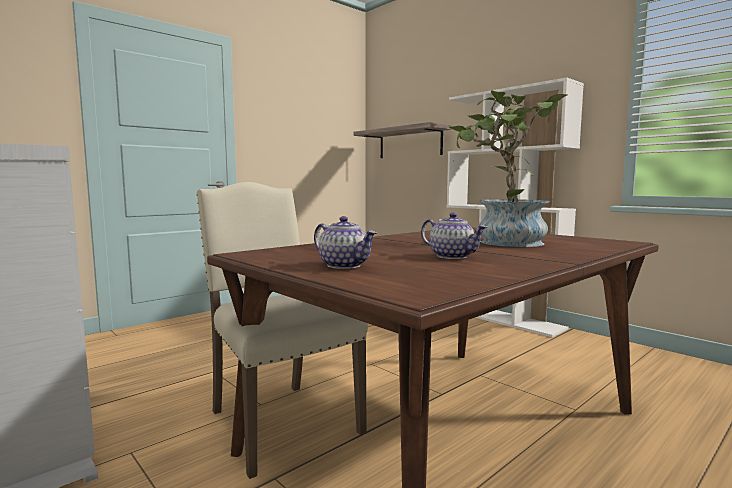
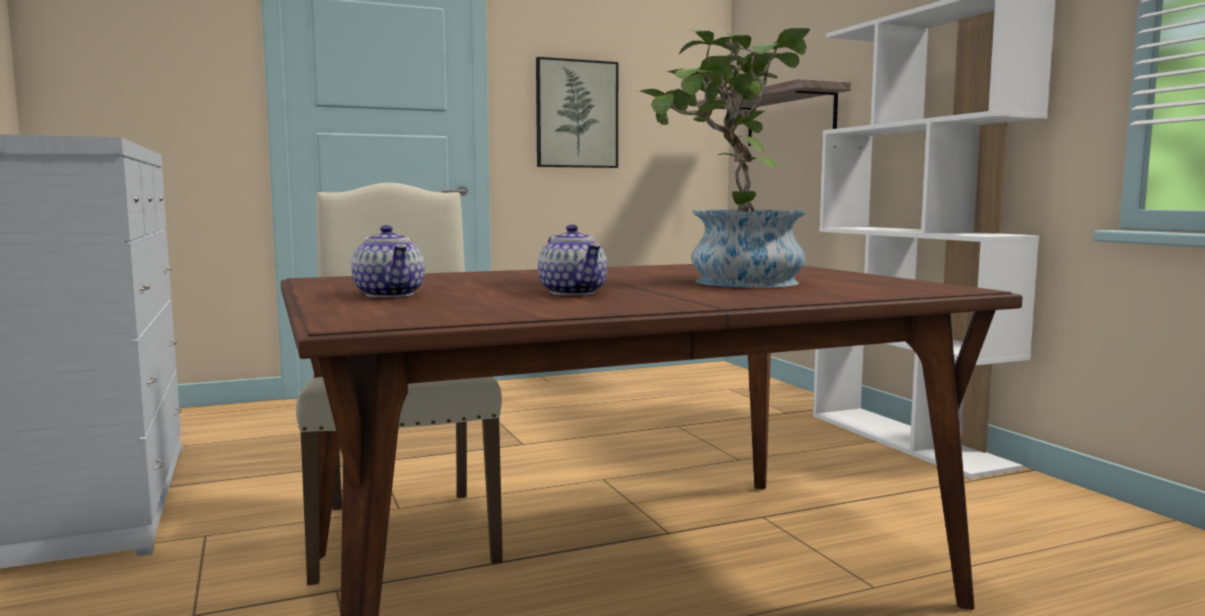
camera: 20 degrees right, 0 degrees up
none -> picture [536,57,618,168]

